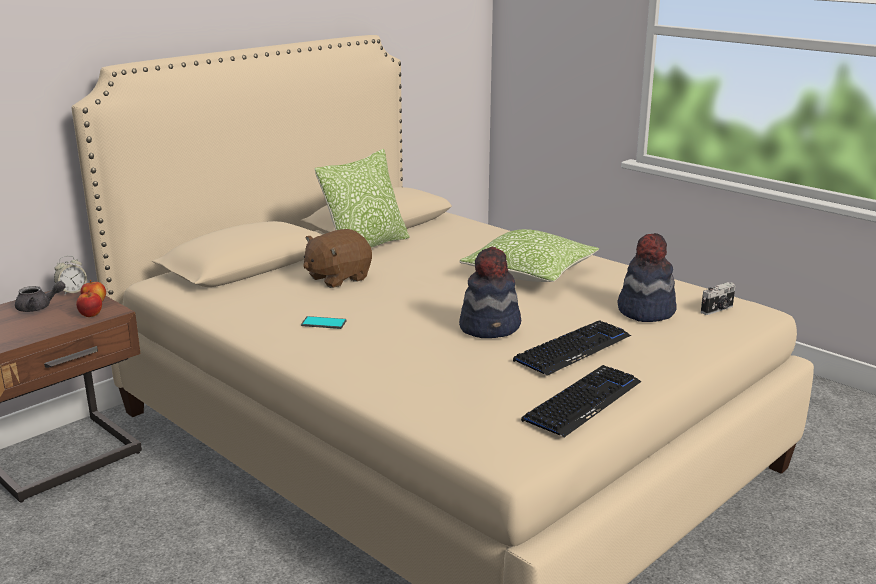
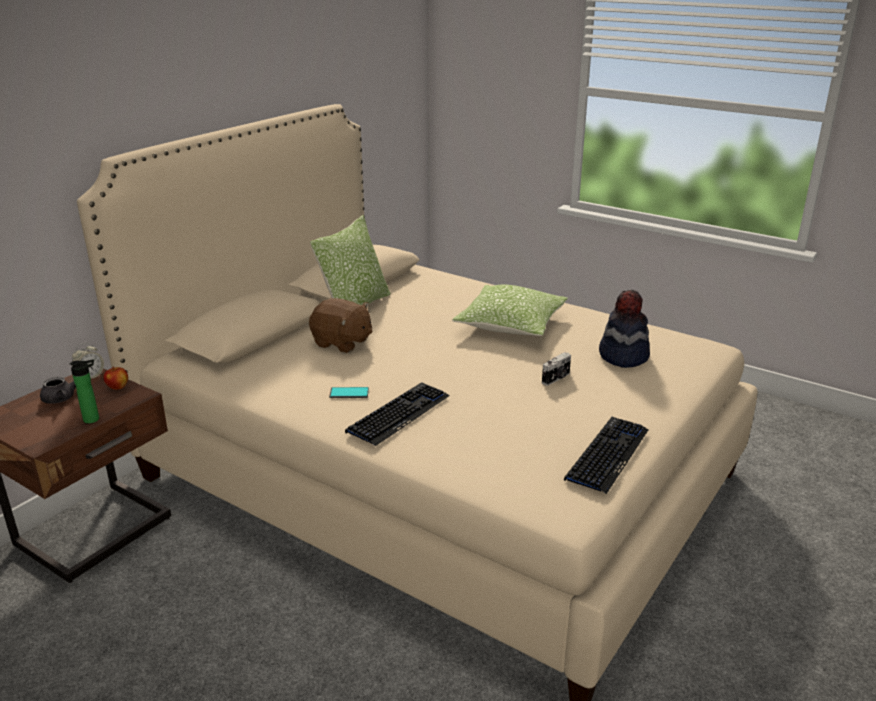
camera: 10 degrees left, 5 degrees up
apple [76,290,102,317] -> none
brown plush toy [303,229,372,288] -> brown plush toy turned 105 degrees counterclockwise [309,298,372,353]
hat [459,247,521,338] -> none
keyboard [513,320,631,376] -> keyboard moved to [345,382,449,446]
camera [701,282,736,315] -> camera moved to [542,352,571,386]
none -> bottle [69,360,99,424]

